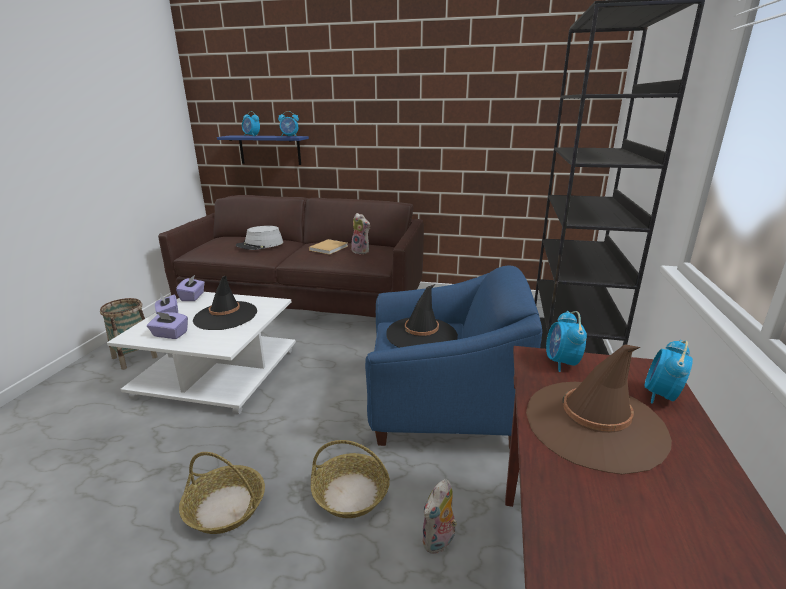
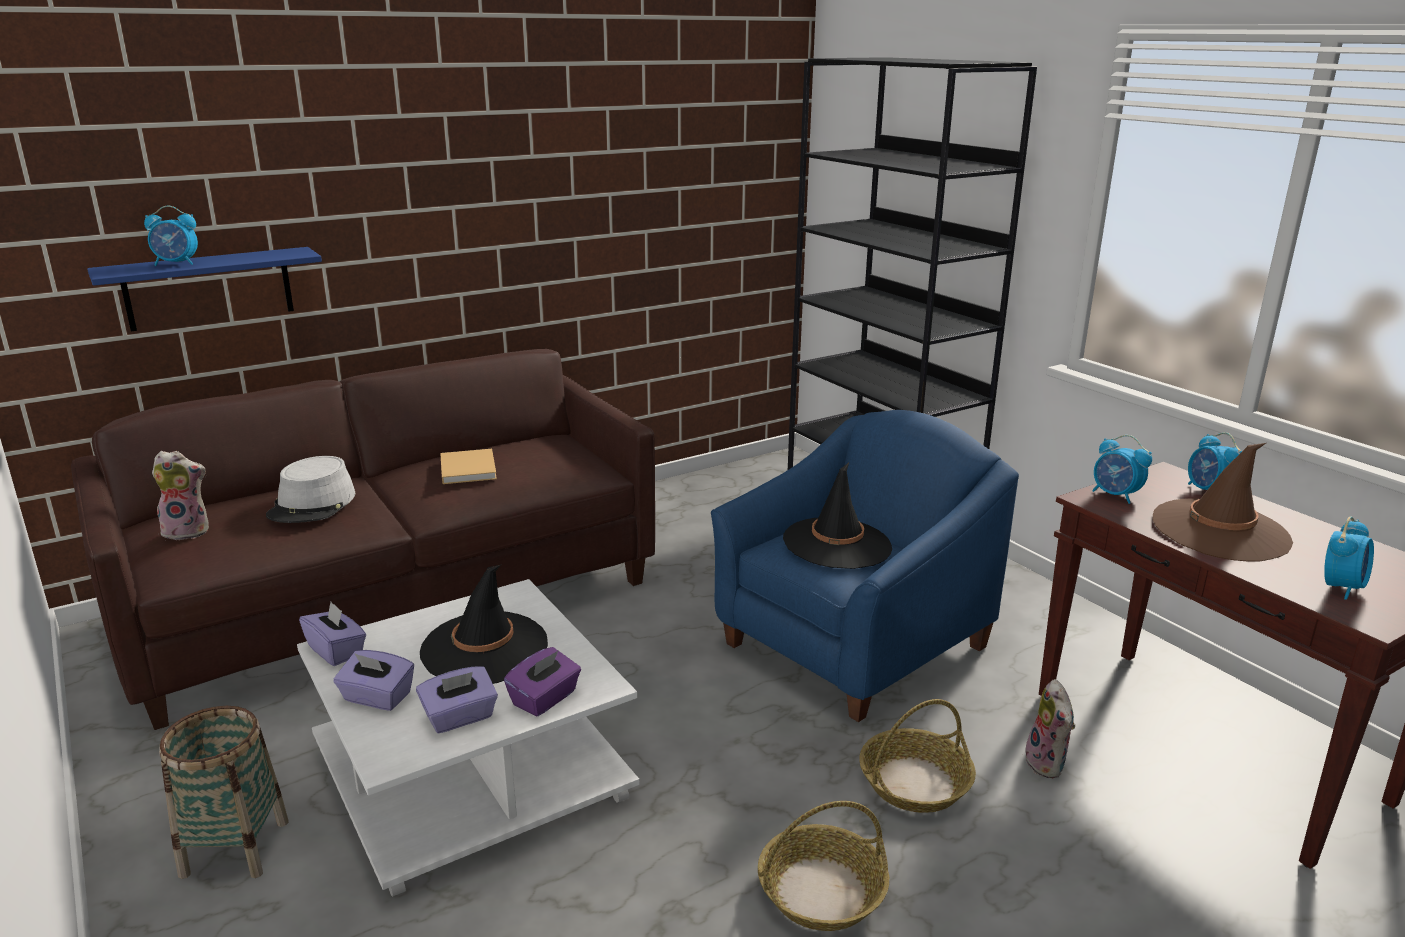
camera: 45 degrees left, 0 degrees up
alarm clock [278,111,299,137] -> alarm clock moved to [1324,517,1374,600]
plush toy [351,213,370,254] -> plush toy moved to [152,451,209,540]
none -> purple tissue box [504,647,581,717]

